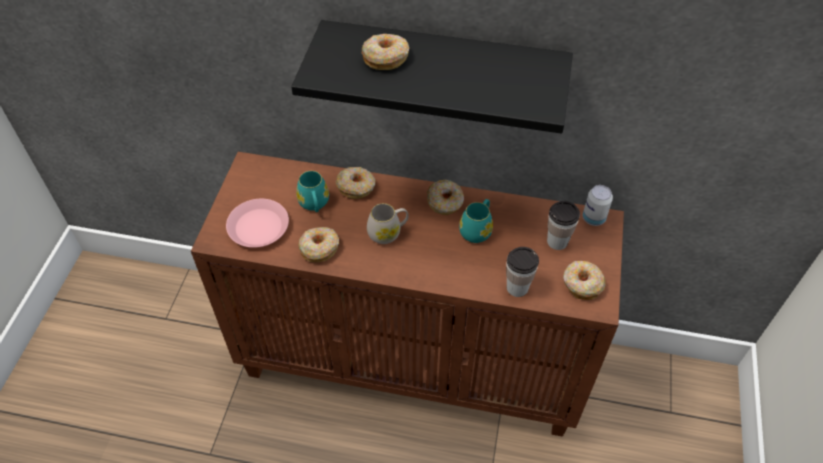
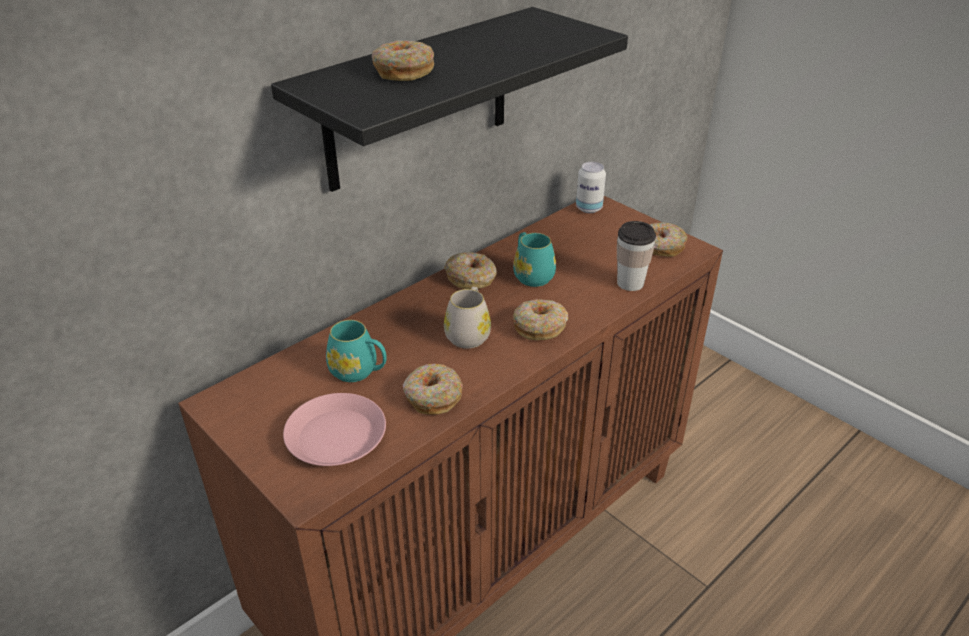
camera: 55 degrees left, 15 degrees down
donut [335,167,376,199] -> donut moved to [513,299,568,340]
cup [547,201,580,250] -> none

